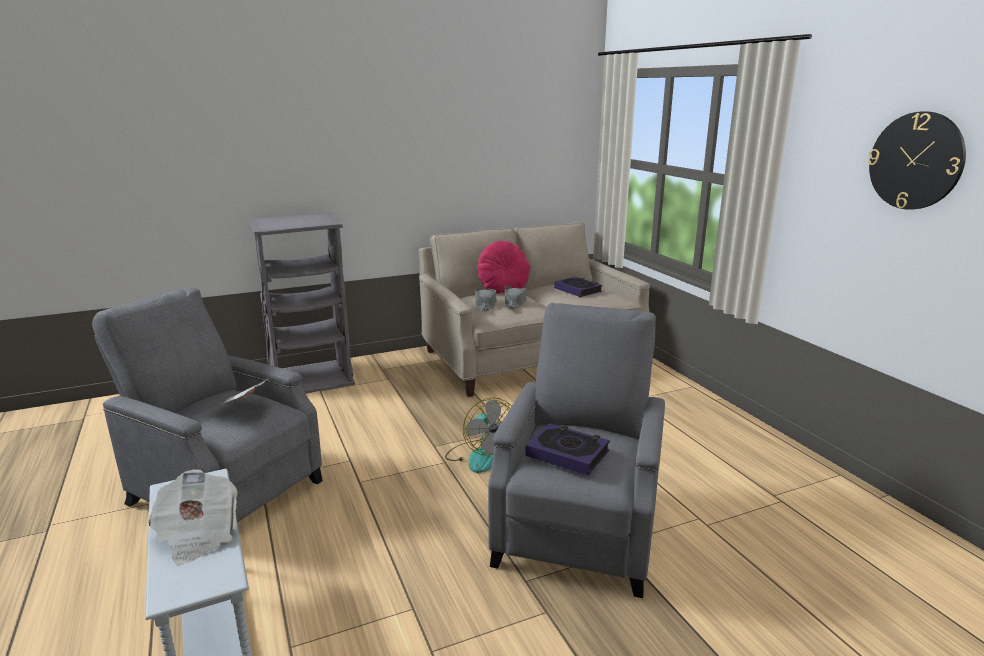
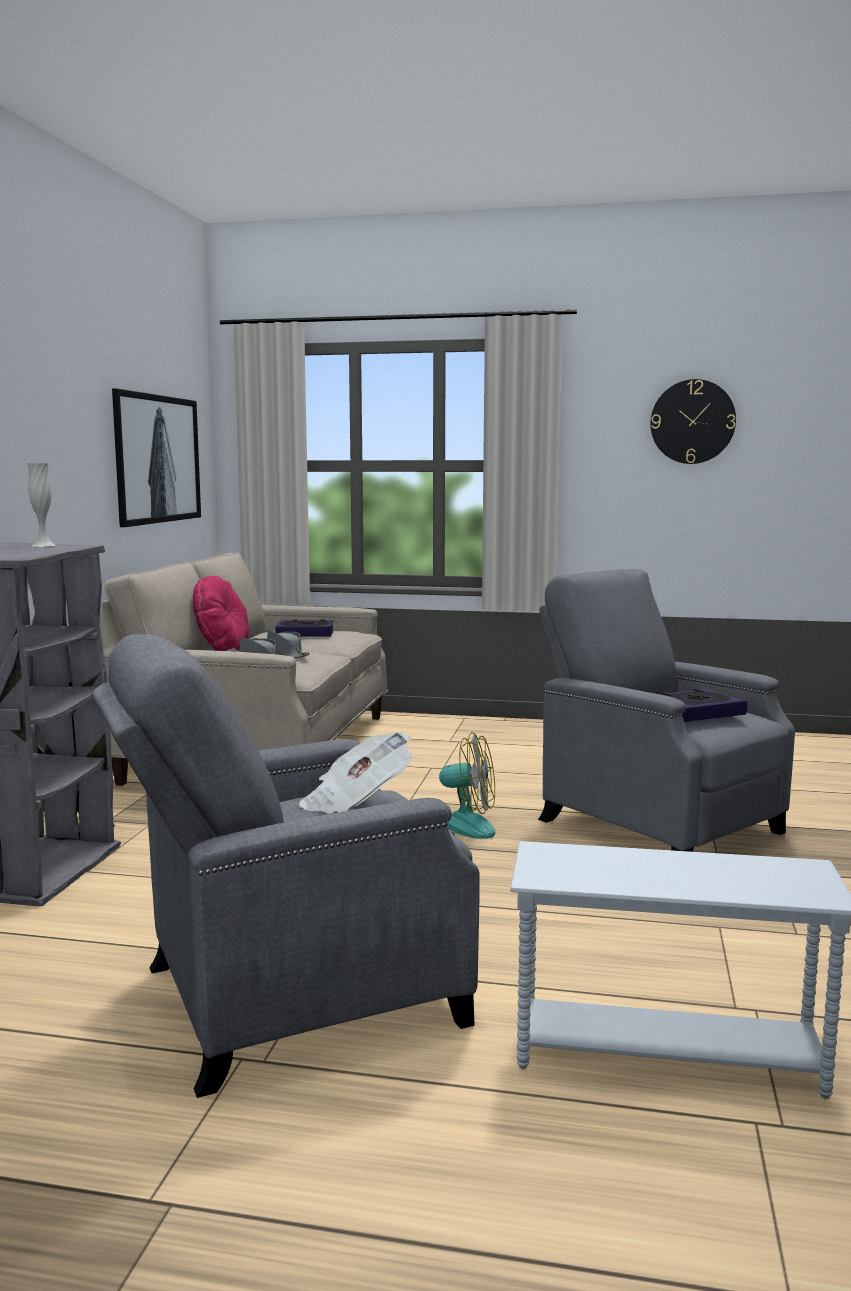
camera: 55 degrees left, 10 degrees down
newspaper [148,469,238,565] -> none
none -> white vase [27,463,56,547]
none -> picture [112,388,201,527]

